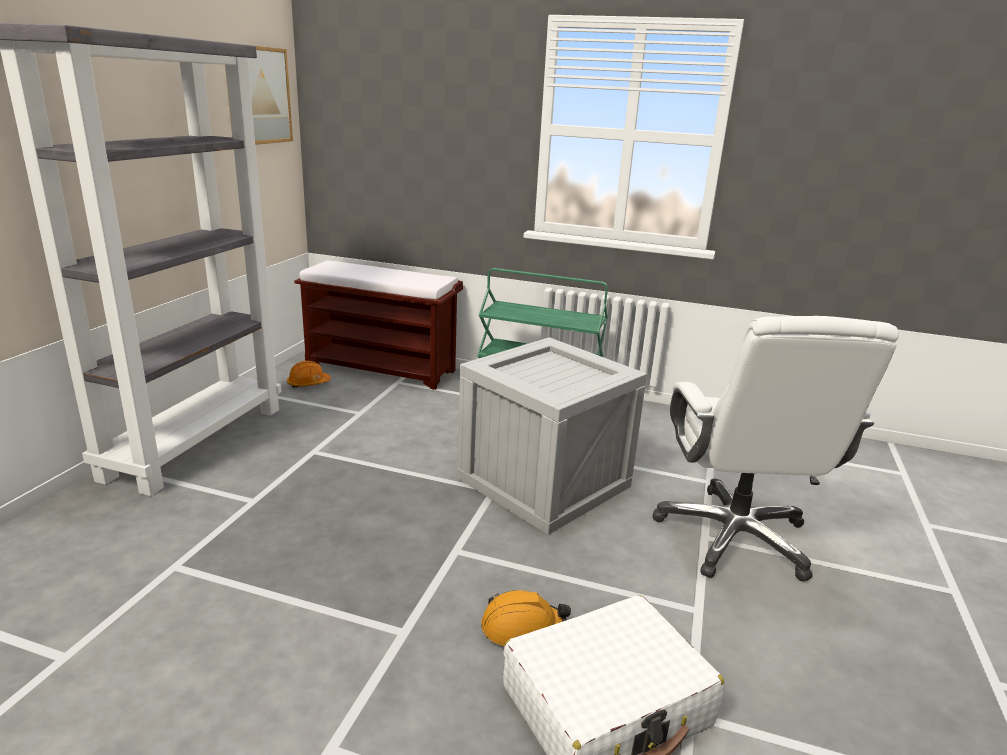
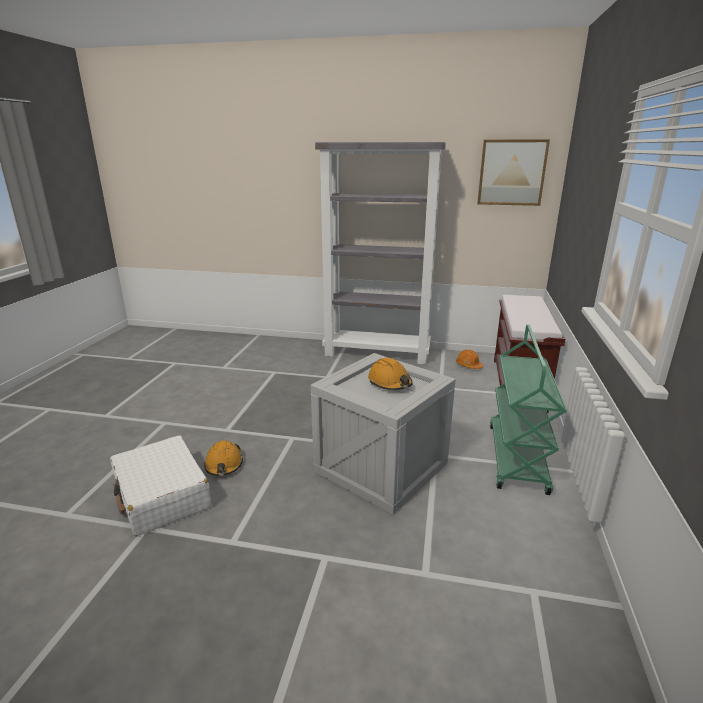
camera: 85 degrees right, 0 degrees up
white office chair [652,316,898,582] -> none
none -> orange hard hat [368,358,413,390]

